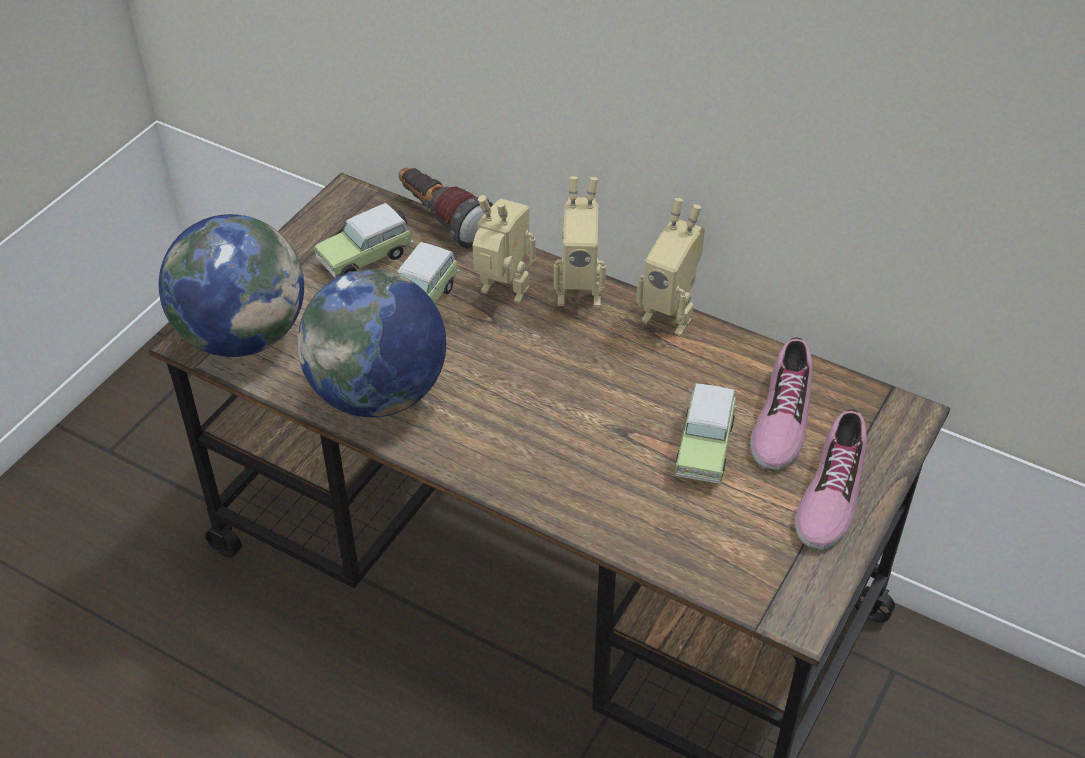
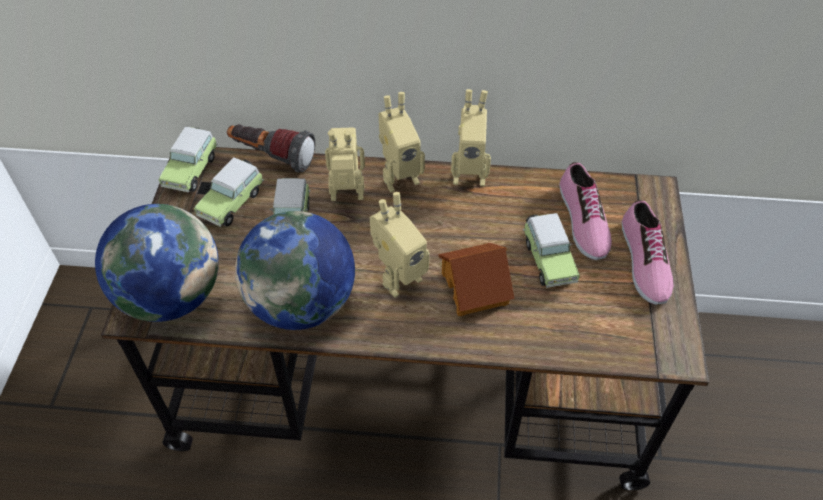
camera: 25 degrees left, 5 degrees up
none -> toy car [158,127,218,192]
none -> toy robot [370,192,429,298]
none -> toy house [438,243,515,316]

